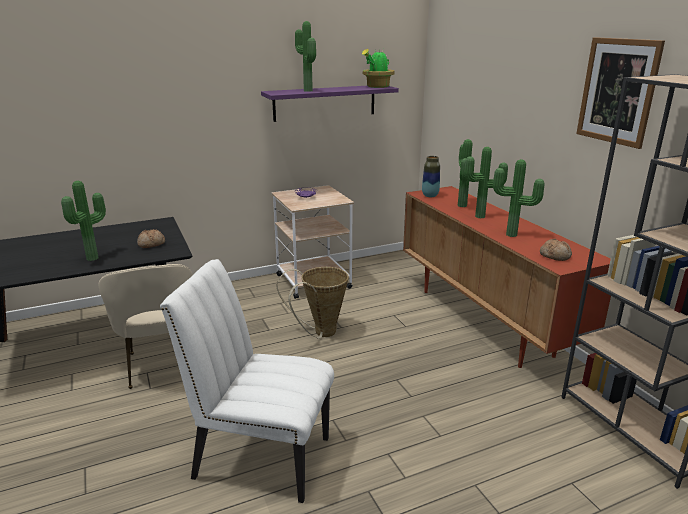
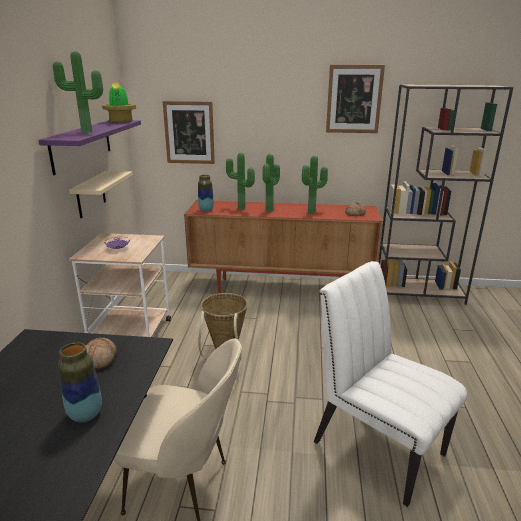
camera: 60 degrees left, 0 degrees up
potted plant [61,181,106,261] -> vase [58,342,102,422]
white chair [160,259,334,503] -> white chair turned 90 degrees clockwise [314,261,467,507]
none -> beige shelf [69,171,133,218]
none -> picture [163,101,215,164]

